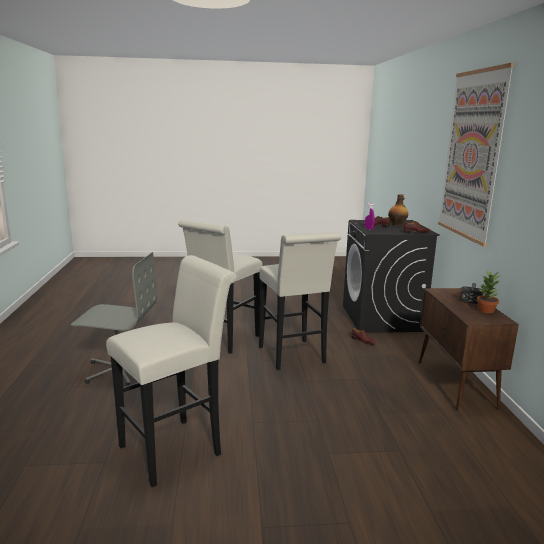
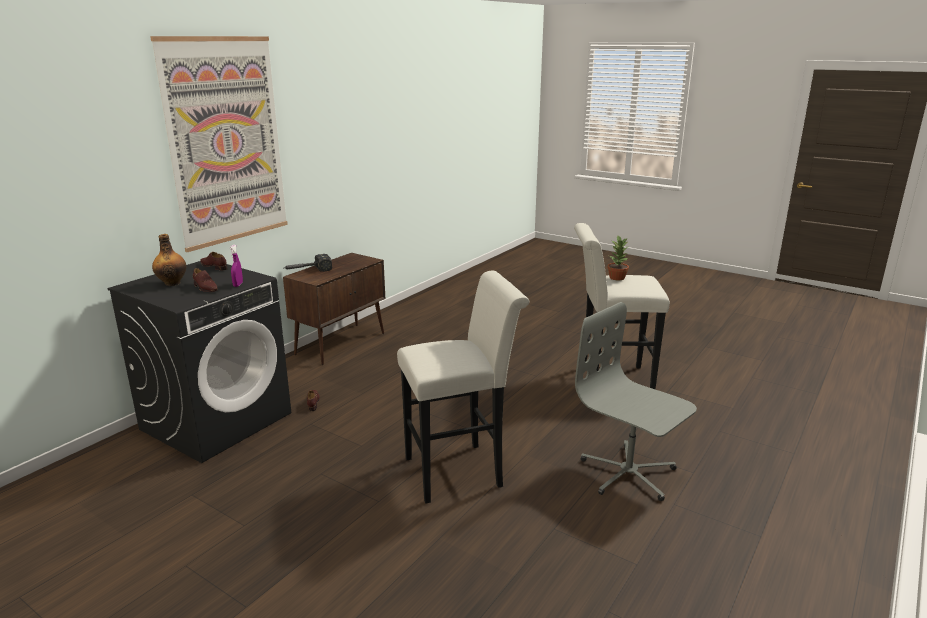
camera: 140 degrees left, 5 degrees up
white stool [259,232,341,370] -> none
potted plant [477,270,500,313] -> potted plant moved to [607,236,629,280]

